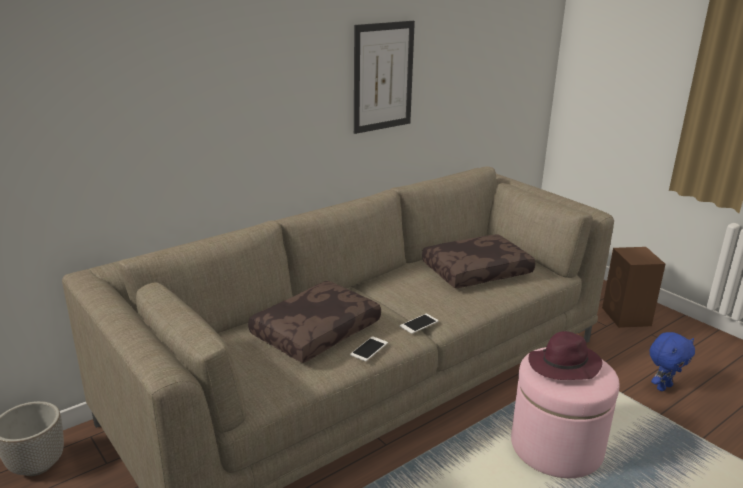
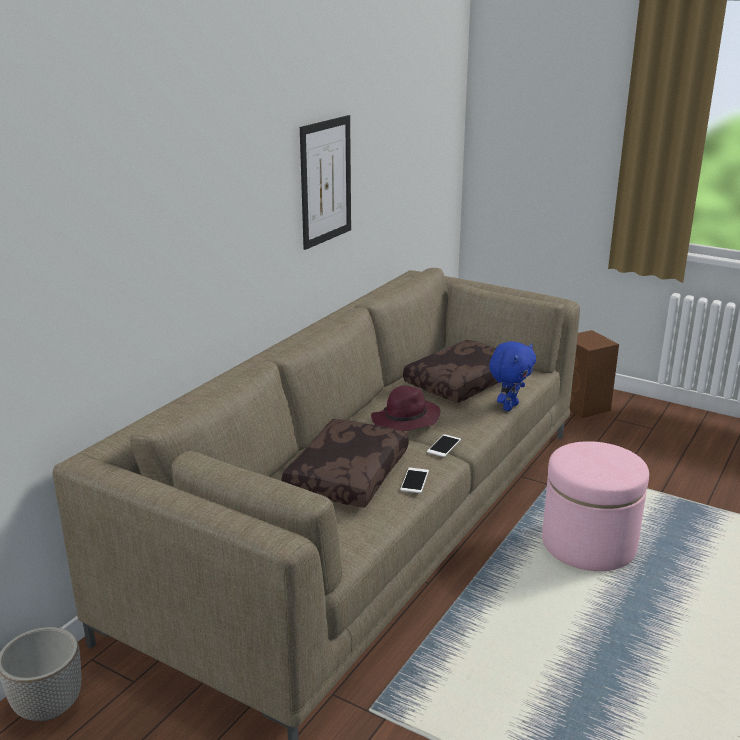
camera: 20 degrees left, 0 degrees up
purple hat [529,331,602,380] -> purple hat moved to [371,386,441,431]
blue plush toy [650,332,695,391] -> blue plush toy moved to [489,341,536,411]

